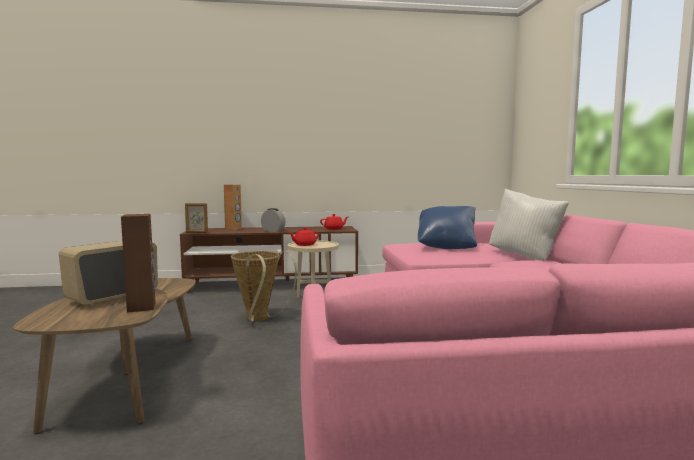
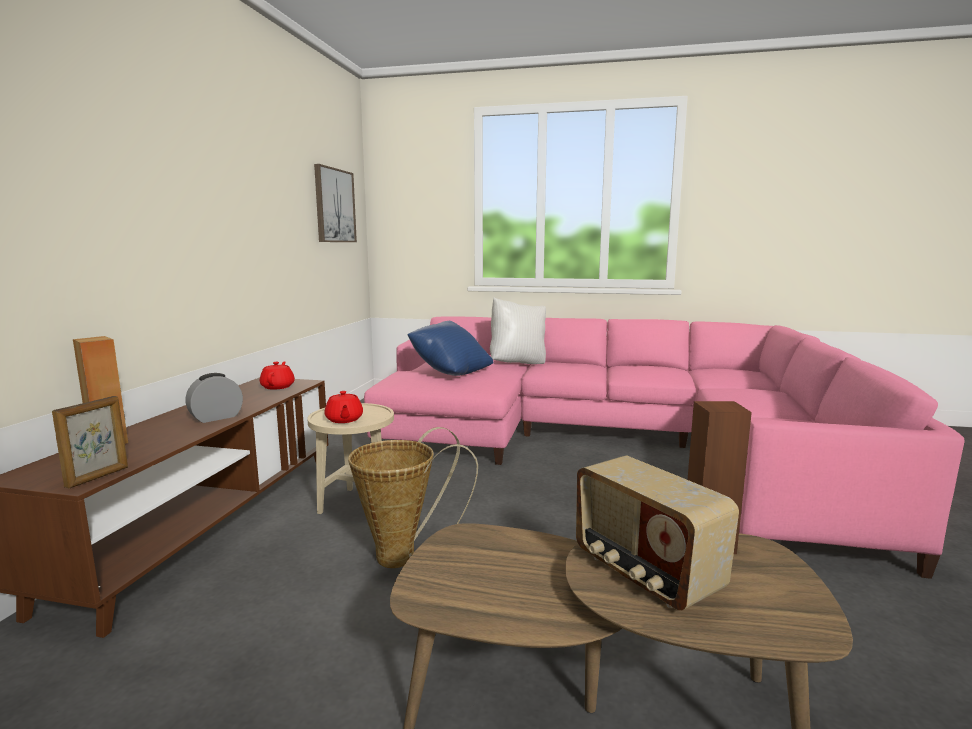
camera: 70 degrees left, 5 degrees up
none -> picture [314,164,357,242]

